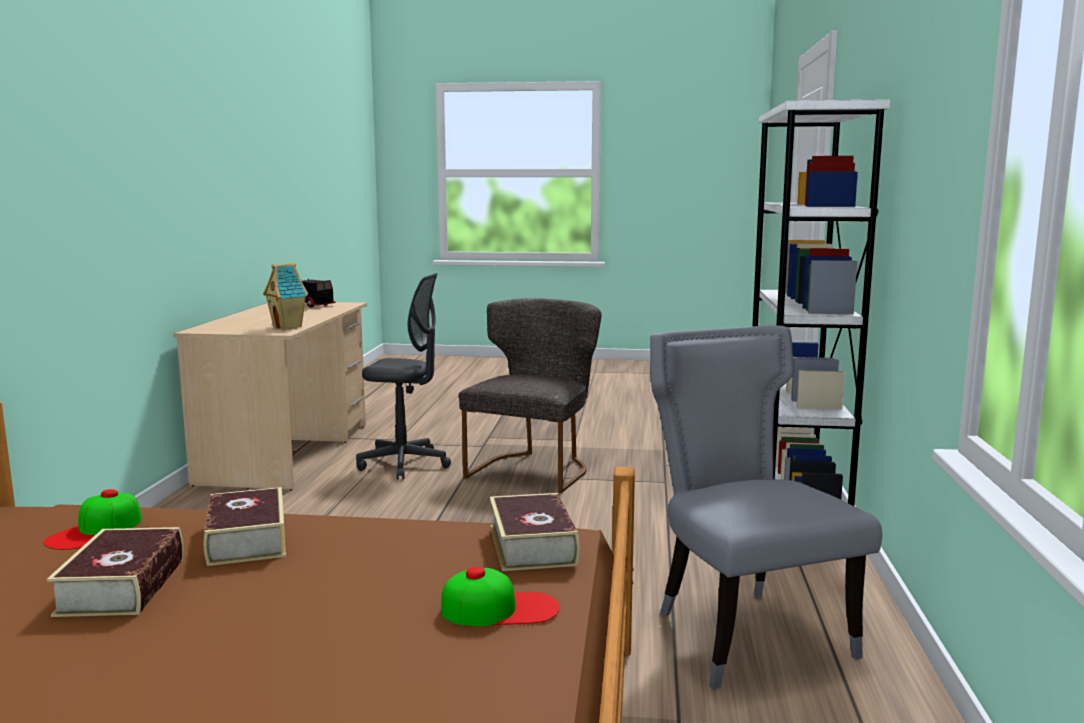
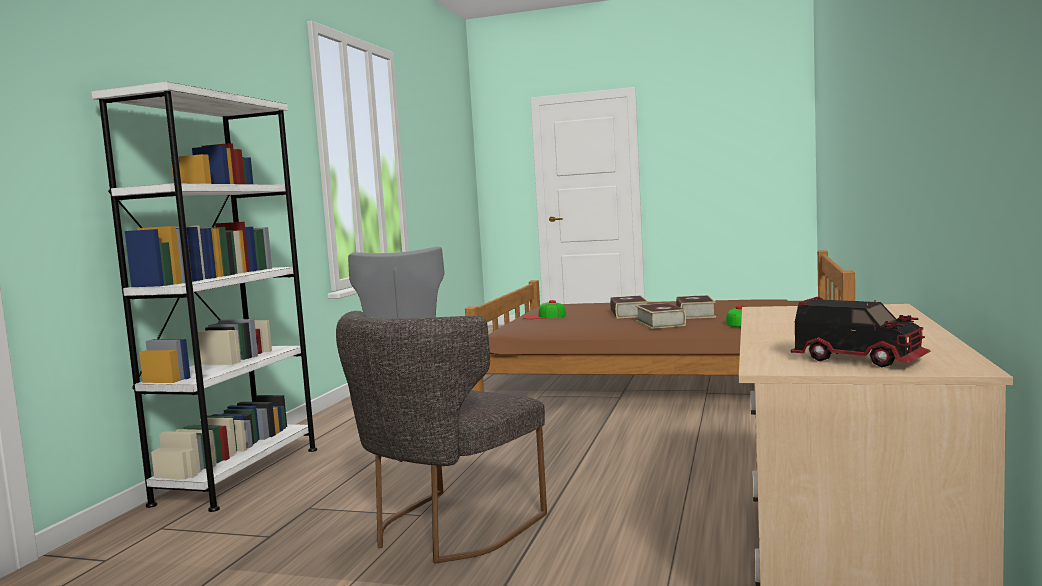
camera: 170 degrees left, 5 degrees down
toy house [263,263,308,329] -> none
grey office chair [356,273,451,479] -> none
book [490,493,580,571] -> book moved to [610,295,649,318]

